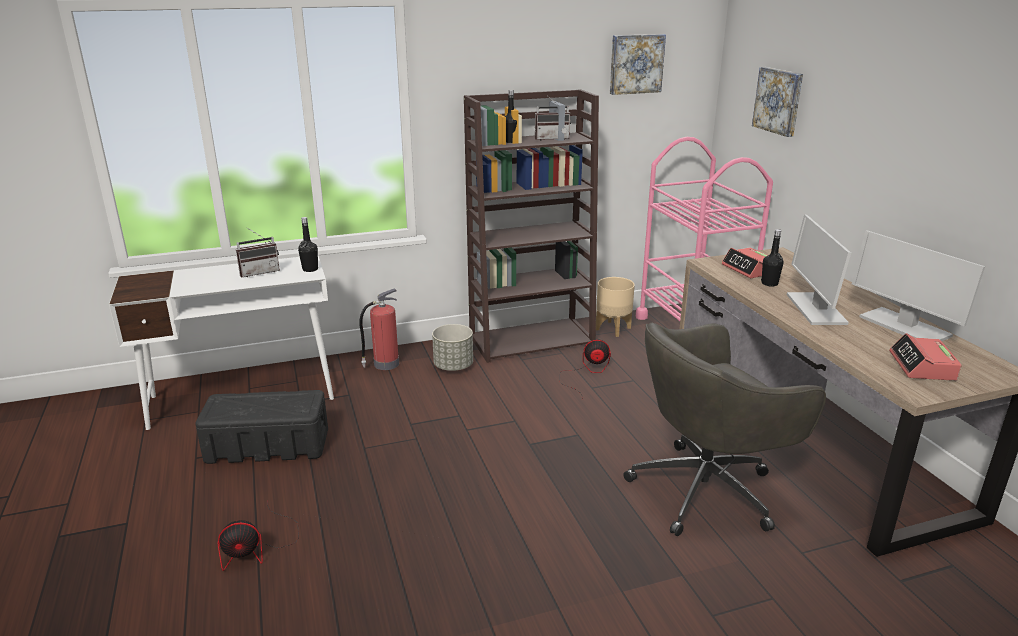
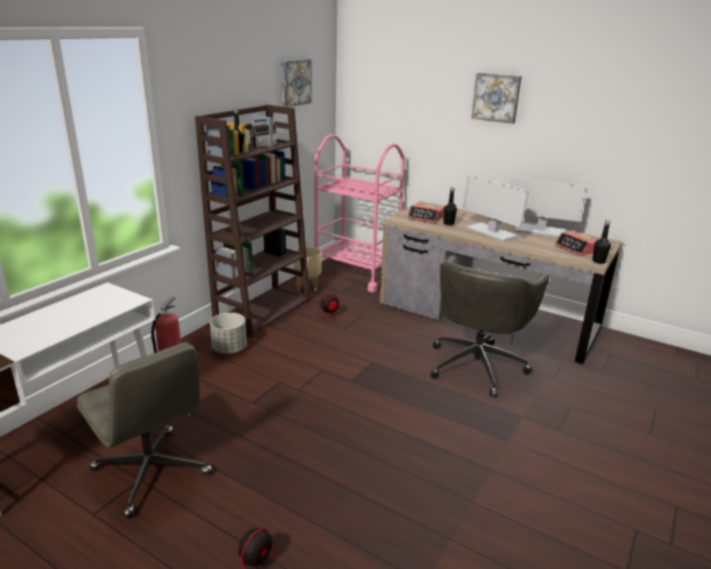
camera: 40 degrees left, 0 degrees up
black storage box [195,390,328,464] -> grey office chair [77,342,212,518]
radio [236,227,280,277] -> none
black bottle [298,217,318,272] -> black bottle moved to [592,219,611,264]
picture [752,67,803,137] -> picture moved to [471,73,522,124]

